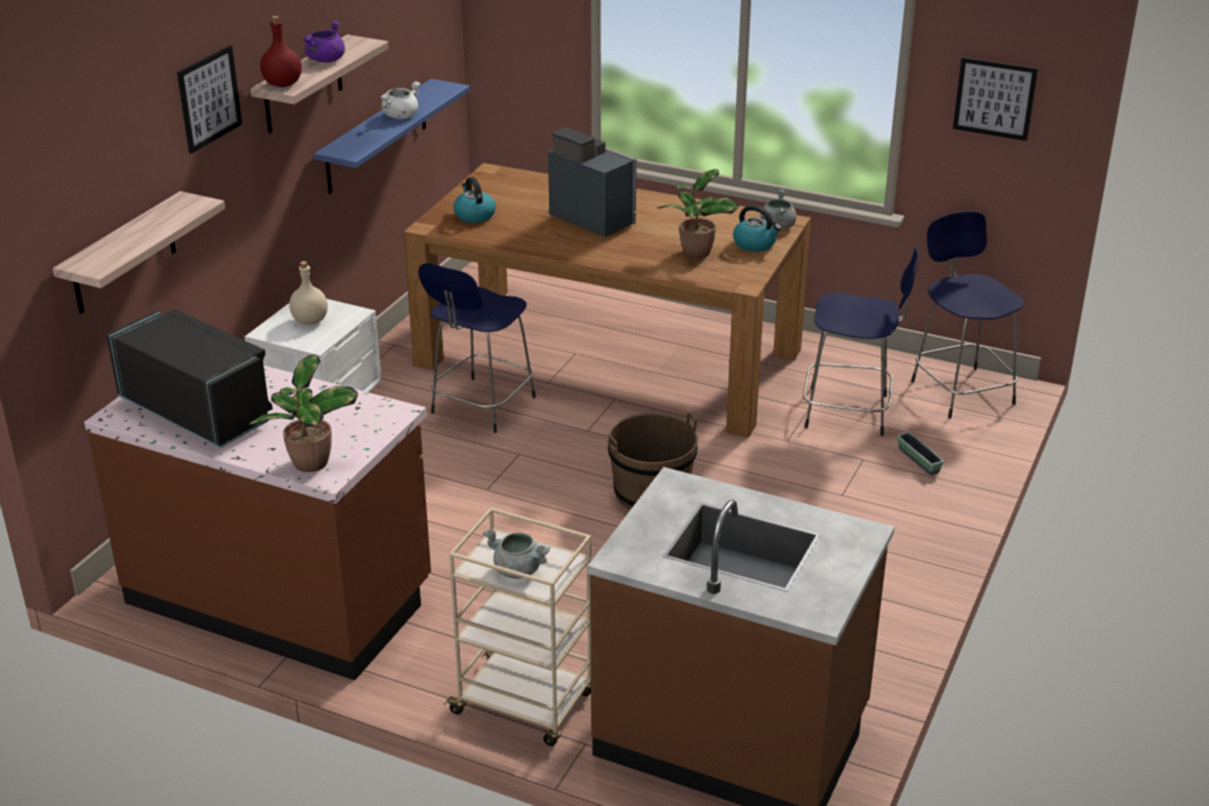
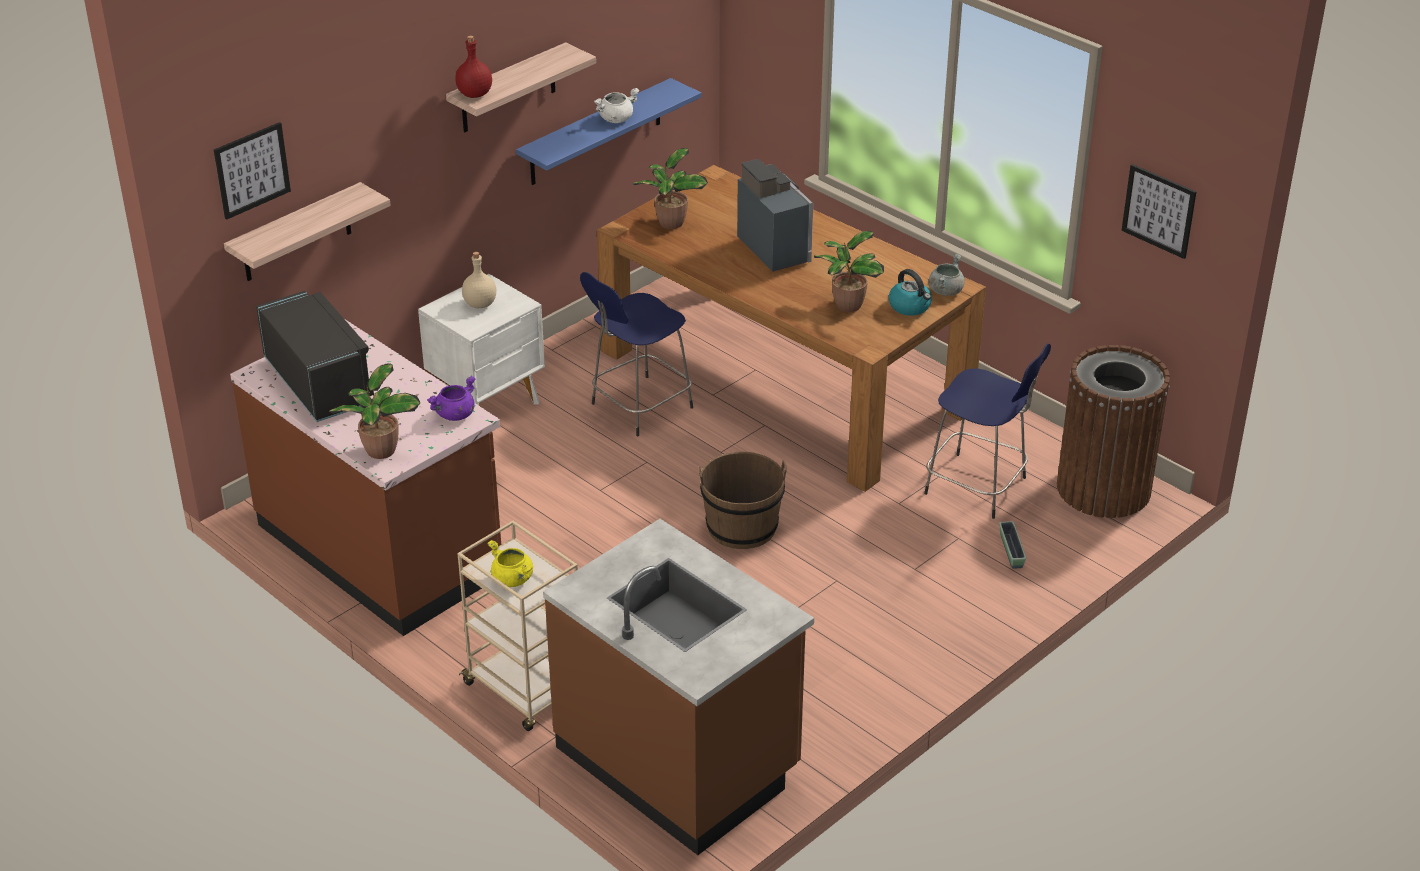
camera: 20 degrees right, 5 degrees up
picture [177,45,242,154] -> picture moved to [214,122,291,220]
purple cooking pot [303,21,345,63] -> purple cooking pot moved to [427,376,476,421]
kettle [453,177,496,223] -> potted plant [632,148,708,229]
grey cooking pot [483,529,551,579] -> yellow cooking pot [487,540,533,587]
blue stool [911,211,1024,419] -> brown trash can [1057,345,1170,518]

